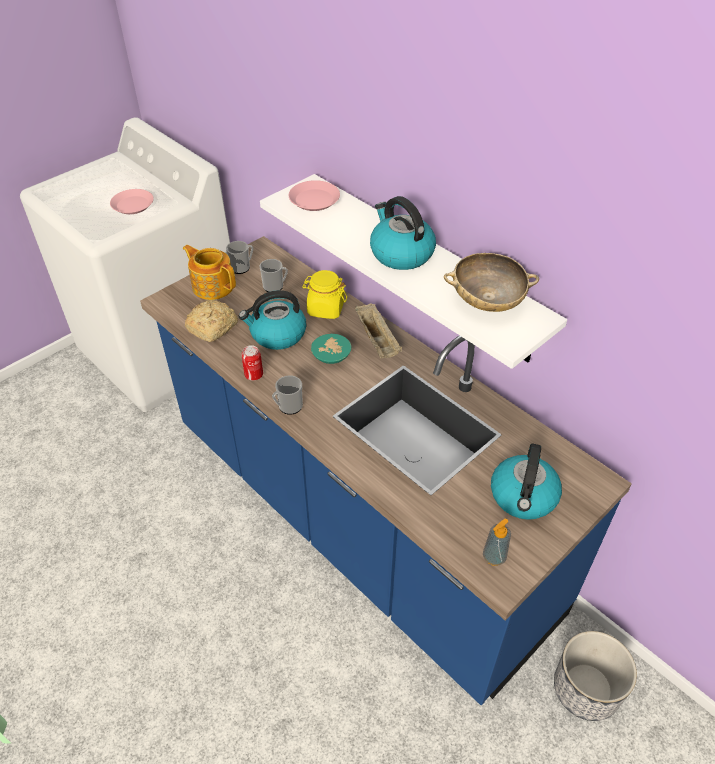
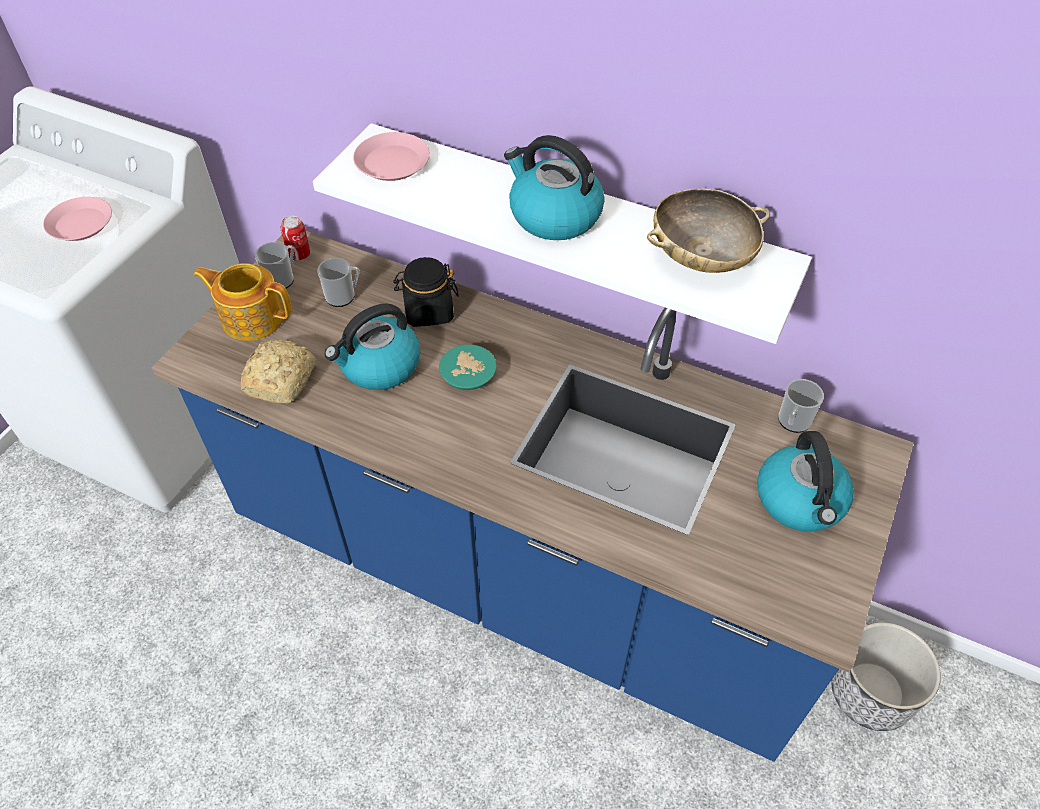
camera: 20 degrees left, 5 degrees up
can [241,345,263,381] -> can moved to [280,216,310,261]
mug [272,375,303,415] -> mug moved to [778,379,824,433]
yellow jar [302,270,347,319] -> black jar [393,257,459,327]
beige tray [355,303,402,358] -> none
soap dispenser [483,519,511,566] -> none

